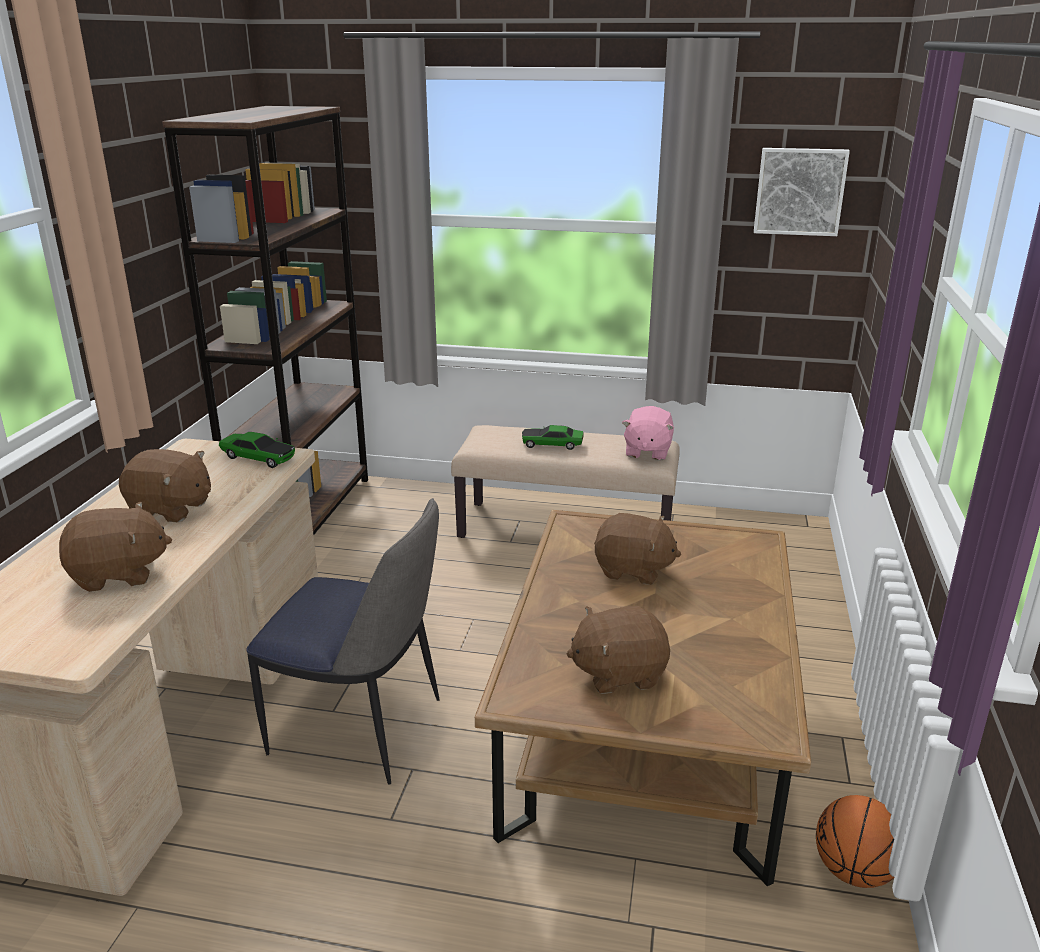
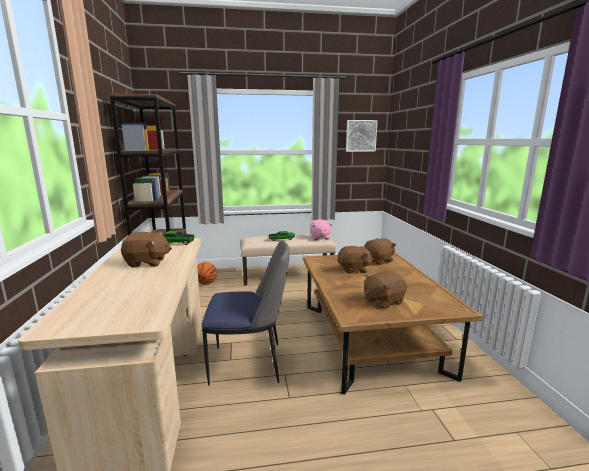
camera: 20 degrees left, 10 degrees down
brown plush toy [59,502,172,592] -> brown plush toy moved to [364,238,396,265]
basketball [816,795,894,888] -> basketball moved to [197,262,217,285]

